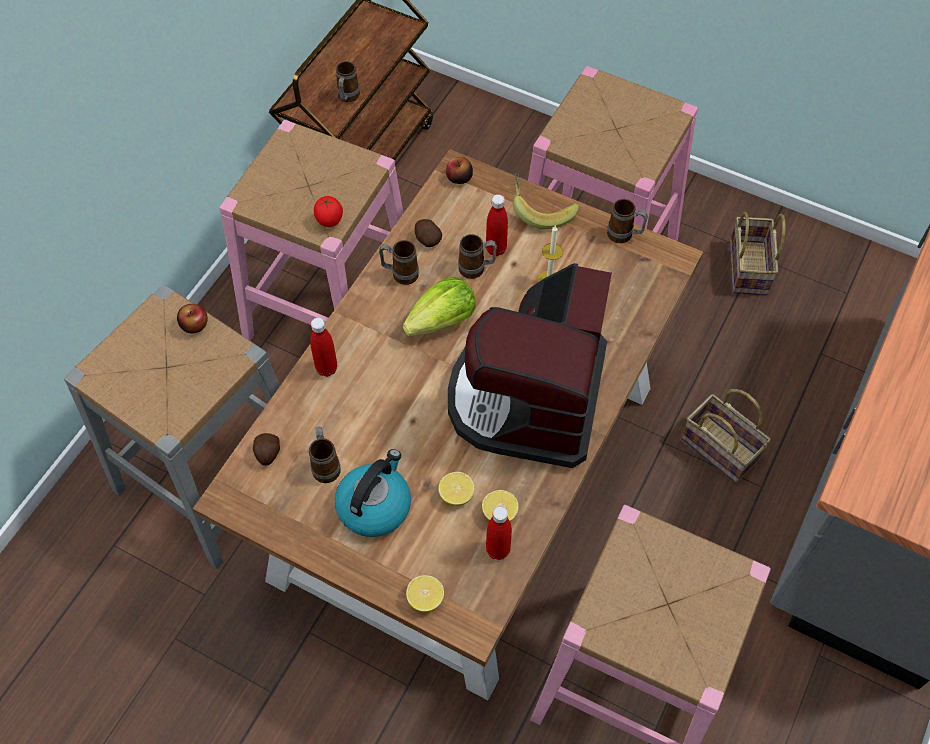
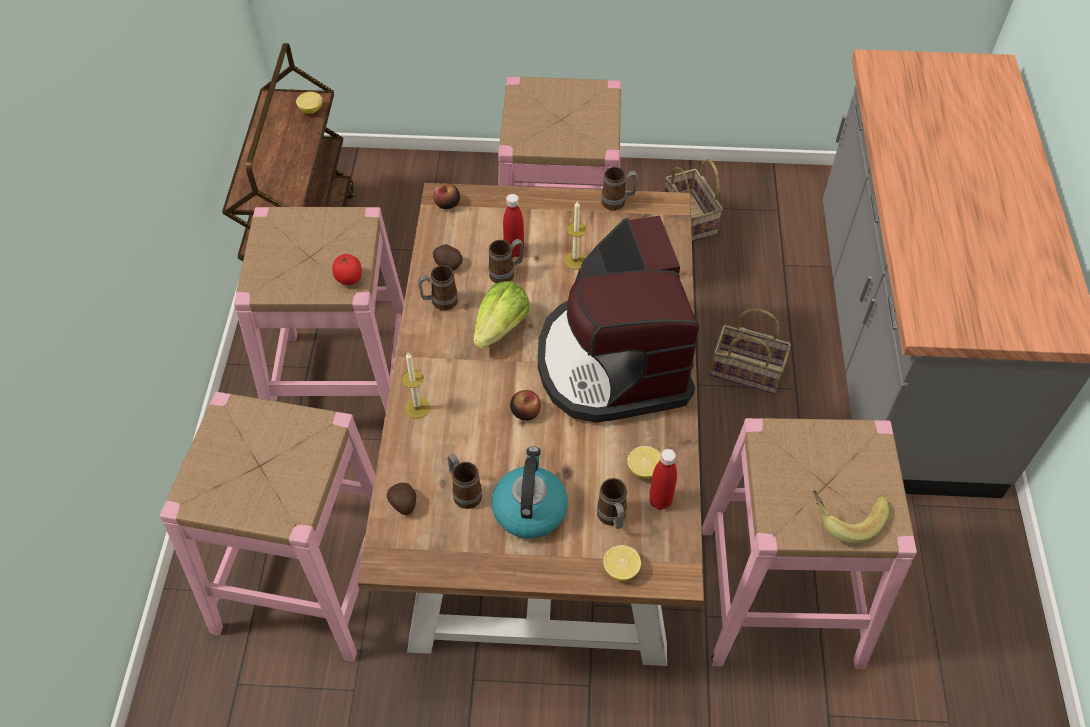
camera: 25 degrees left, 5 degrees down
grey stool [64,284,280,569] -> pink stool [160,392,375,662]
apple [177,304,207,334] -> apple moved to [510,390,541,421]
red bottle [310,317,337,377] -> candle [401,353,430,419]
mug [336,61,360,102] -> mug moved to [597,478,627,529]
lemon [438,472,474,506] -> lemon moved to [296,92,322,114]
banana [513,173,579,230] -> banana moved to [813,490,889,544]

